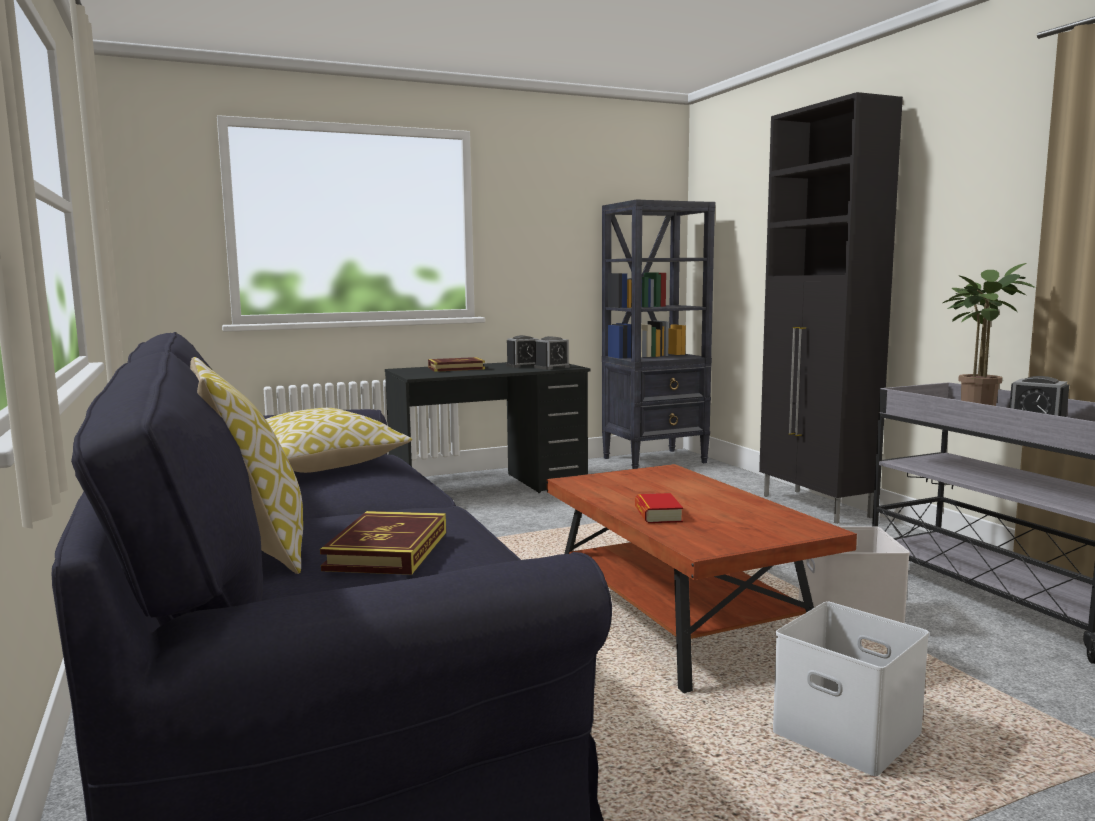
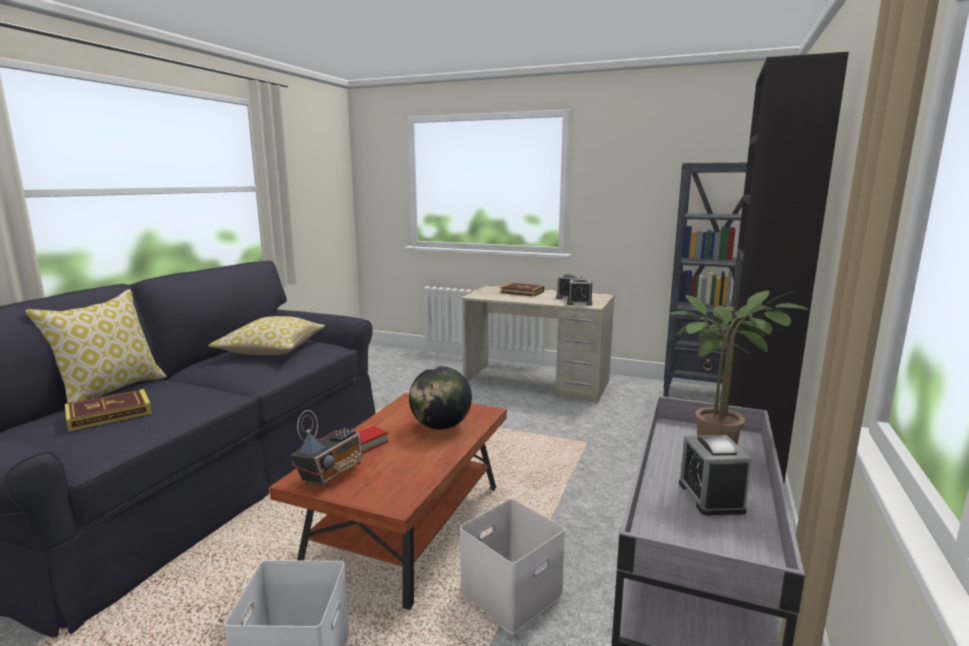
camera: 45 degrees right, 5 degrees up
black desk [385,362,590,493] -> beige desk [461,285,615,403]
none -> radio [291,410,363,487]
none -> globe [409,366,472,430]

